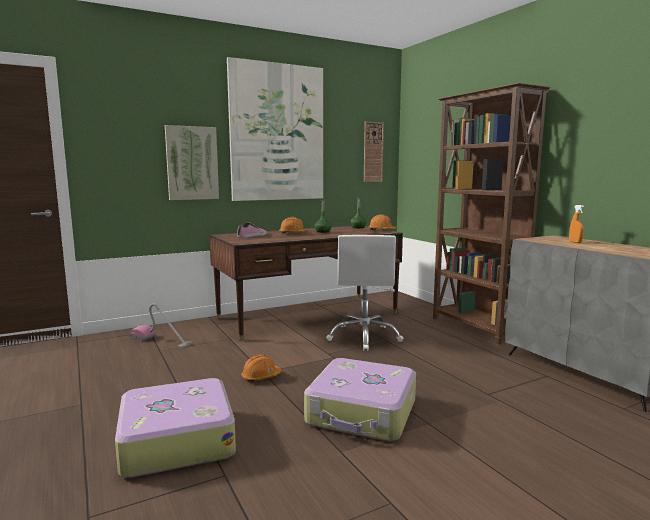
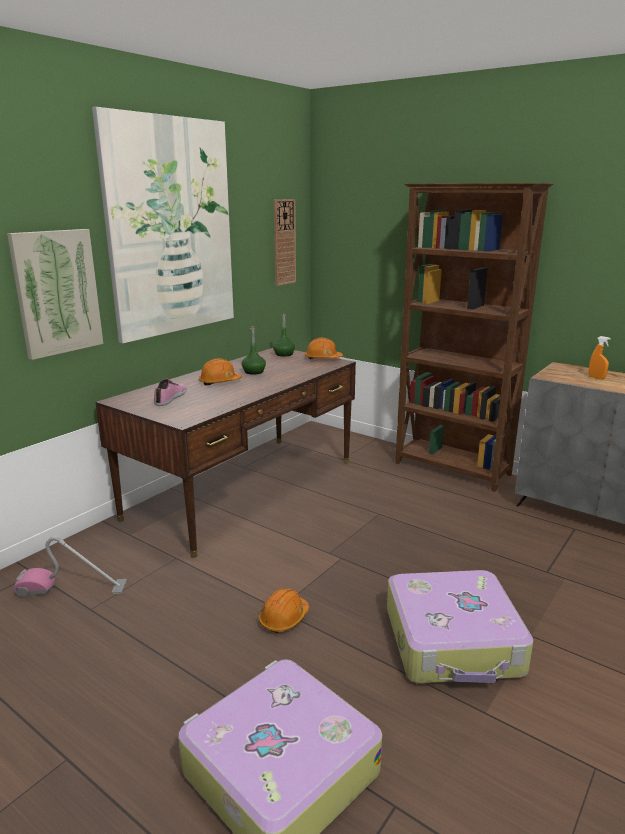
camera: 25 degrees left, 10 degrees up
white office chair [326,235,403,351] -> none

